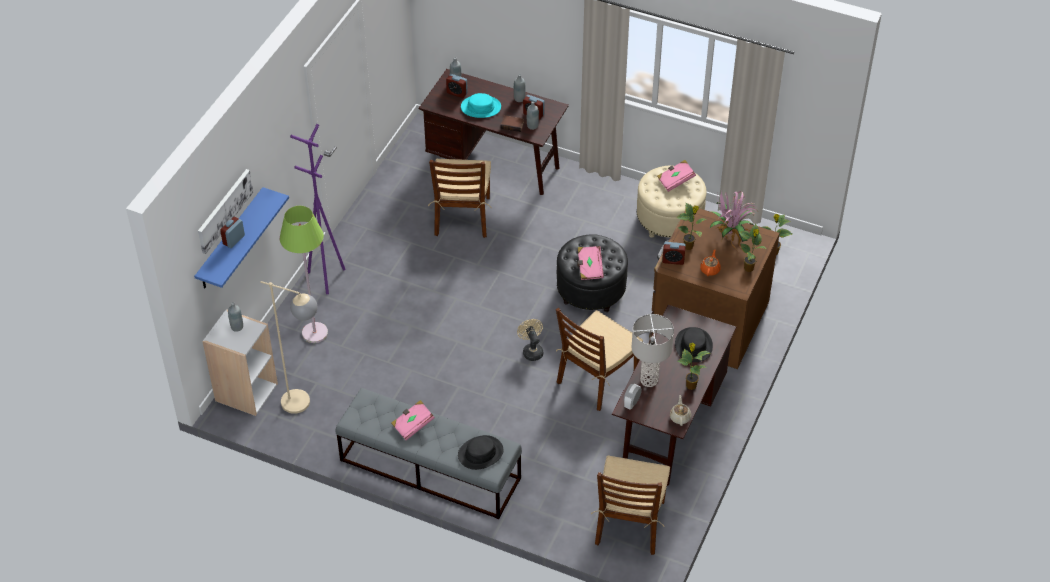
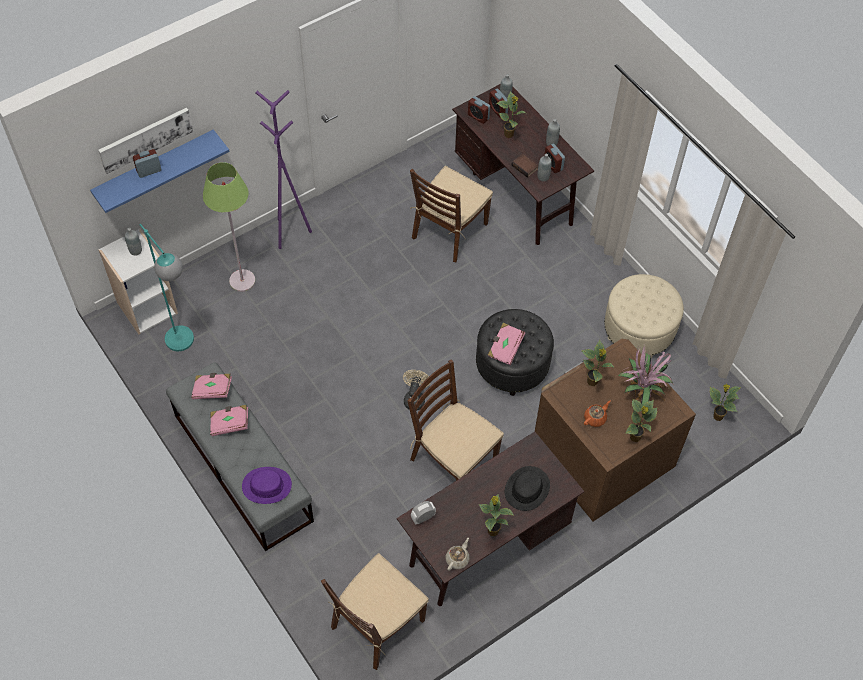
camera: 30 degrees right, 10 degrees up
beige floor lamp [260,281,317,414] -> turquoise floor lamp [139,224,194,351]
black hat [458,435,503,470] -> purple hat [242,467,292,504]
turquoise hat [461,93,501,118] -> potted plant [497,91,526,138]
brown chair [556,308,643,411] -> brown chair turned 60 degrees clockwise [407,359,504,481]
white table lamp [632,314,674,387] -> none
pink book [657,160,696,192] -> pink book moved to [191,373,232,399]
alarm clock [662,242,686,265] -> alarm clock moved to [468,96,490,124]

